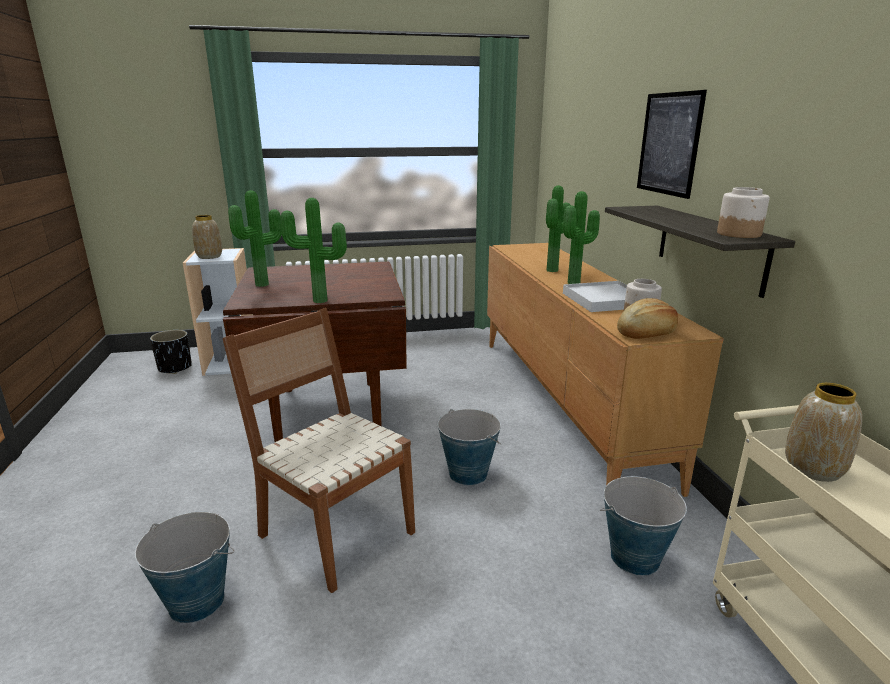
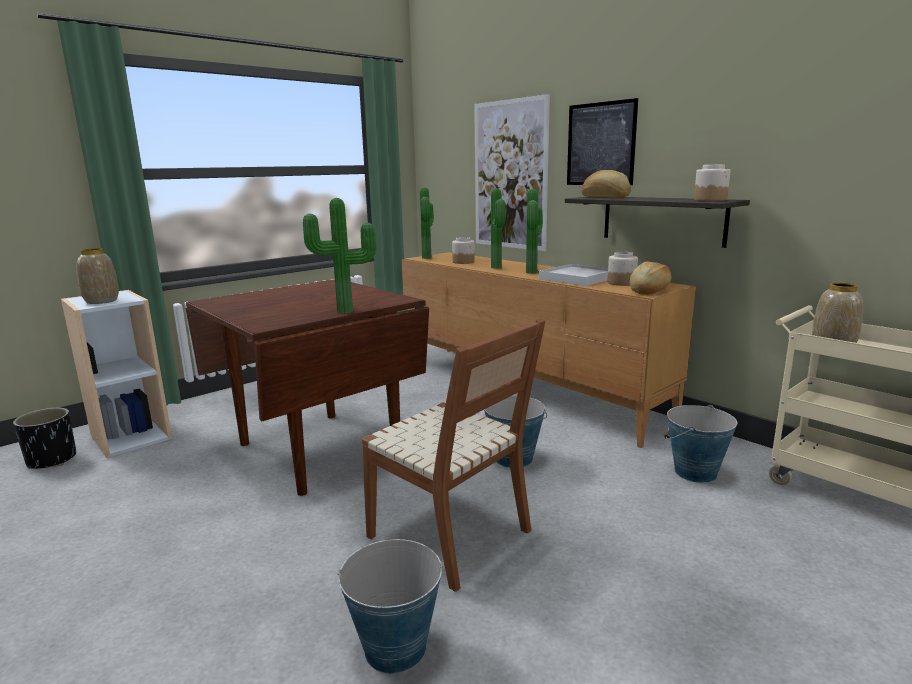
camera: 30 degrees left, 5 degrees down
chair [223,308,415,593] -> chair turned 150 degrees counterclockwise [361,318,545,592]
potted plant [228,190,282,287] -> potted plant moved to [420,187,434,259]
none -> jar [452,237,475,264]
none -> picture [474,94,550,251]
none -> bread [582,170,631,198]

